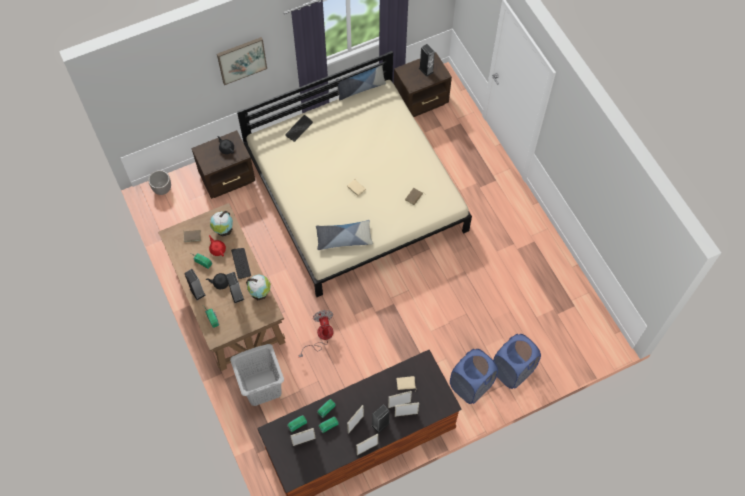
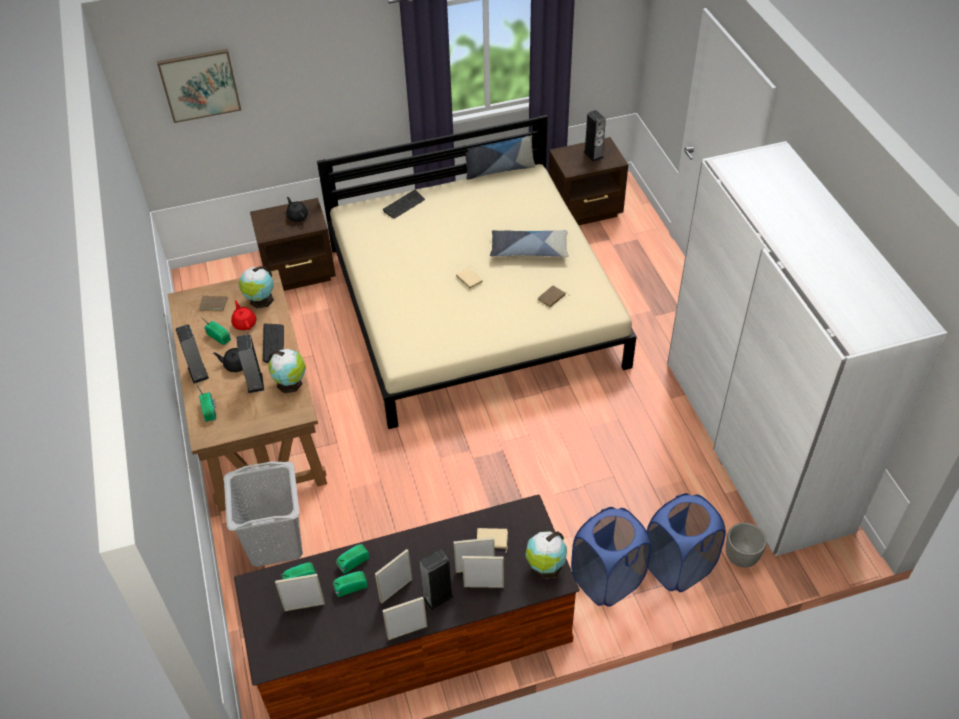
camera: 10 degrees right, 15 degrees down
planter [148,170,171,195] -> planter moved to [726,523,767,567]
picture [217,37,267,85] -> picture moved to [157,49,241,123]
fan [298,310,333,357] -> none
pillow [316,220,373,250] -> pillow moved to [490,230,569,257]
none -> globe [525,531,567,579]
none -> white wardrobe [667,141,947,556]

